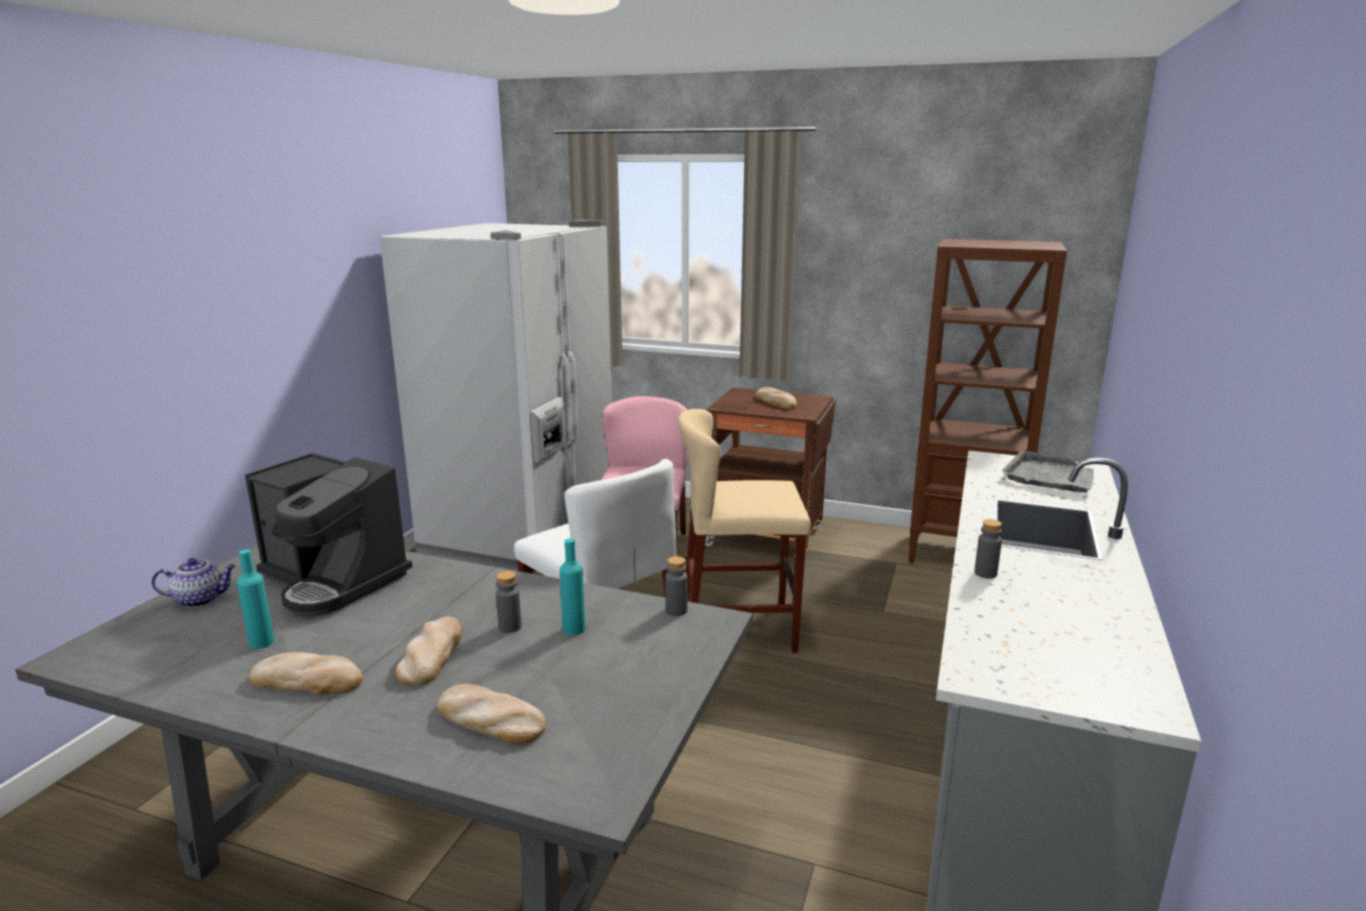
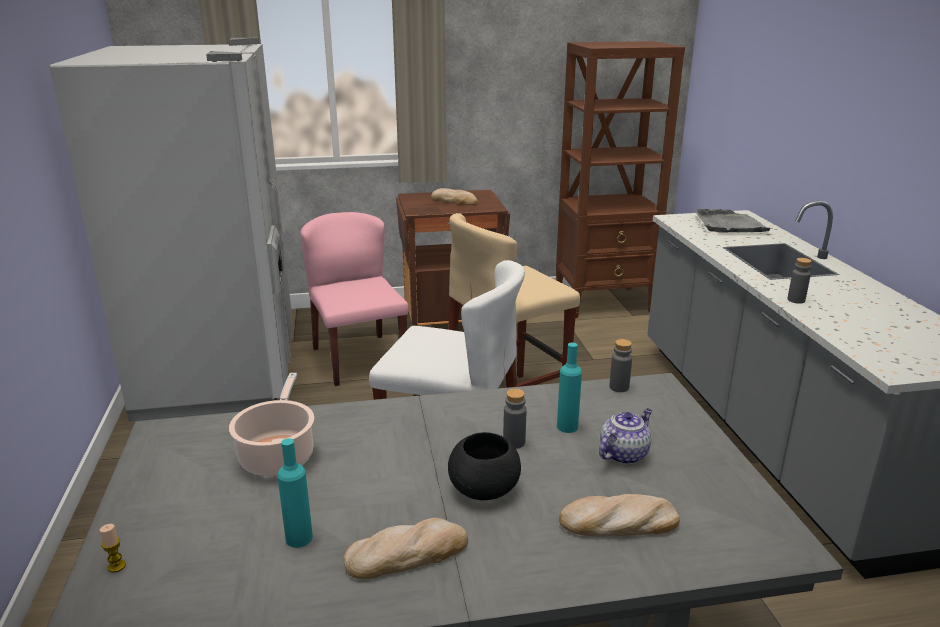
camera: 30 degrees left, 5 degrees up
teapot [152,558,236,607] -> teapot moved to [599,408,652,465]
coffee machine [245,453,412,617] -> cooking pot [229,373,314,476]
bread [396,616,462,686] -> black bowl [448,432,521,500]
none -> candle [100,524,126,573]

